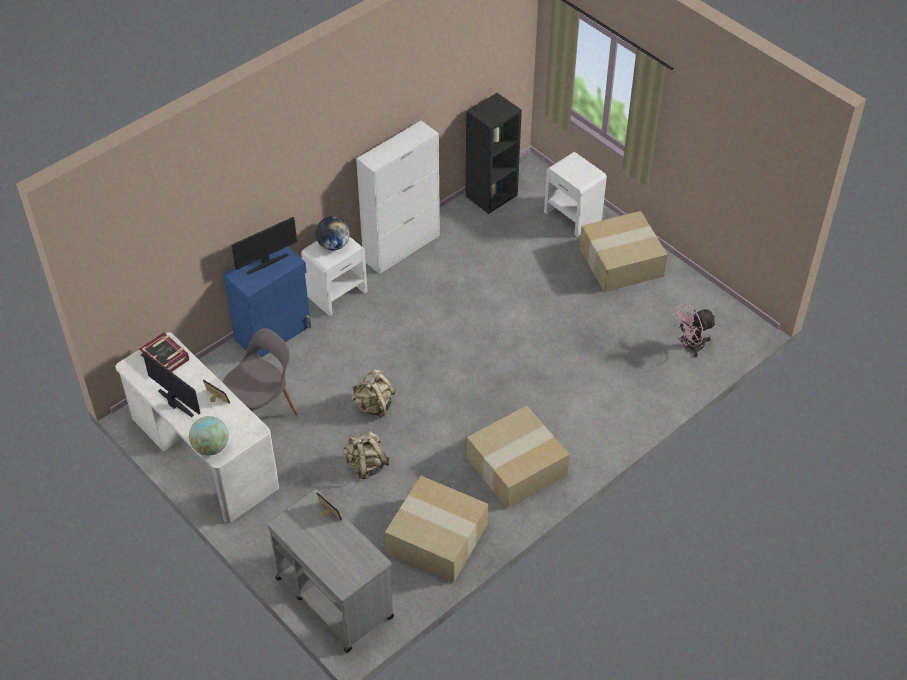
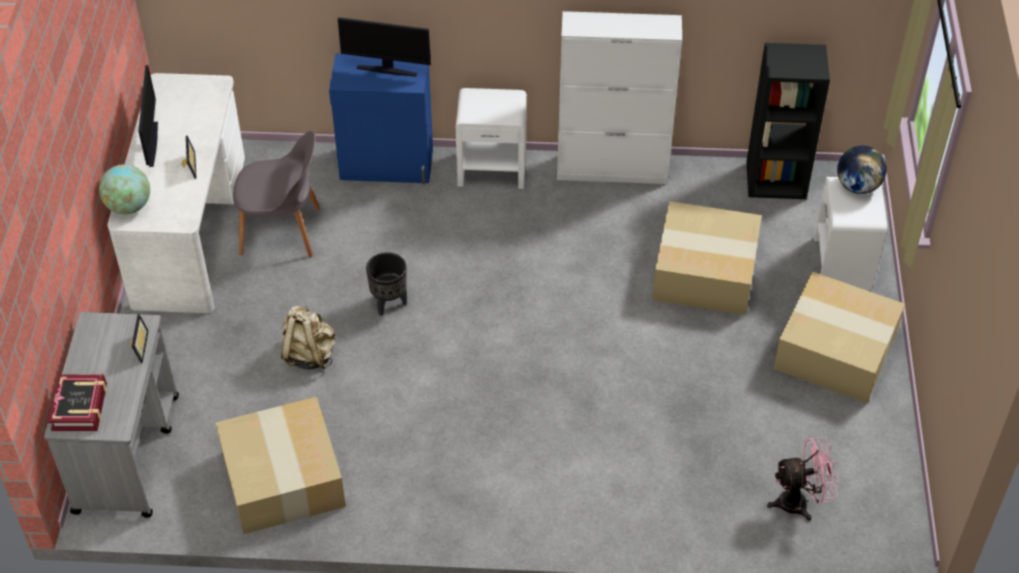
camera: 45 degrees right, 0 degrees up
book [139,332,189,372] -> book moved to [48,374,107,431]
globe [316,216,350,250] -> globe moved to [837,145,887,194]
beige backpack [351,369,396,418] -> black planter [366,252,407,316]
cardboard box [466,406,570,509] -> cardboard box moved to [652,201,762,315]
pink fan [673,304,717,357] -> pink fan turned 150 degrees clockwise [767,437,839,521]

